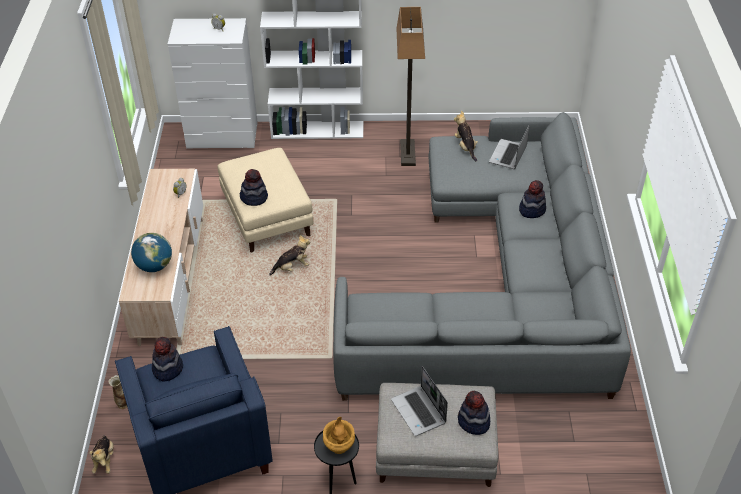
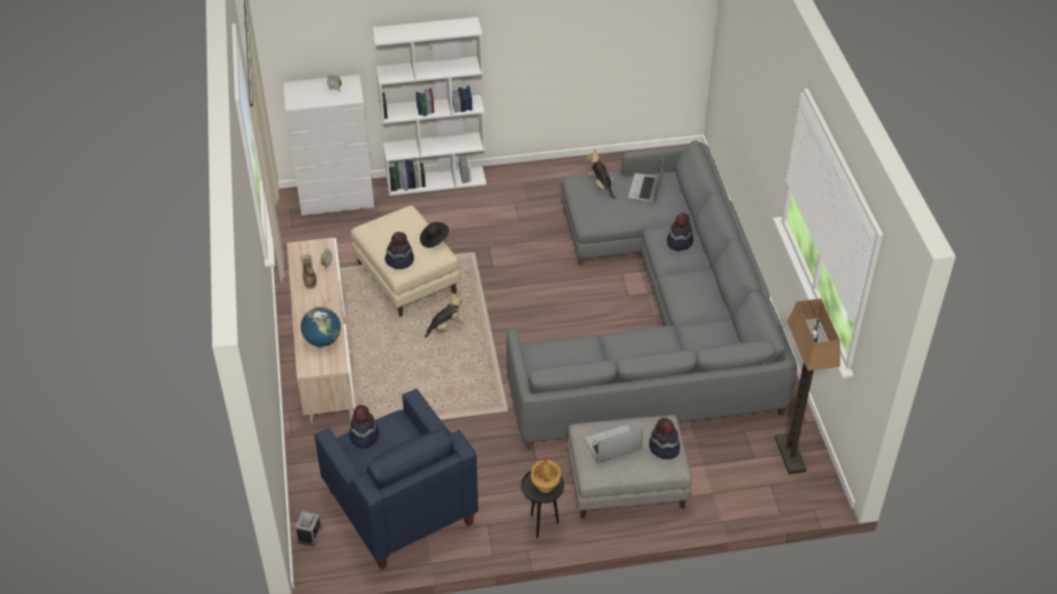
camera: 10 degrees left, 0 degrees up
plush toy [89,435,113,474] -> alarm clock [295,511,322,546]
vase [108,375,127,409] -> vase moved to [300,254,317,289]
laptop [391,366,448,436] -> laptop turned 105 degrees clockwise [584,425,643,463]
floor lamp [396,7,425,166] -> floor lamp moved to [775,299,840,474]
none -> black hat [420,222,449,248]

